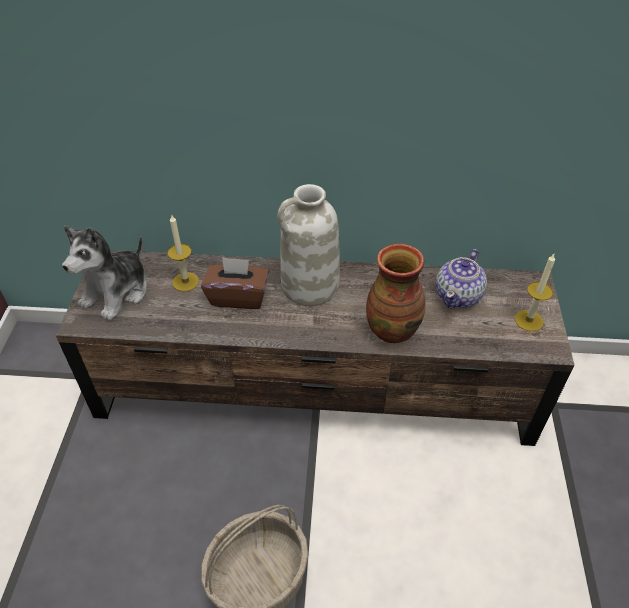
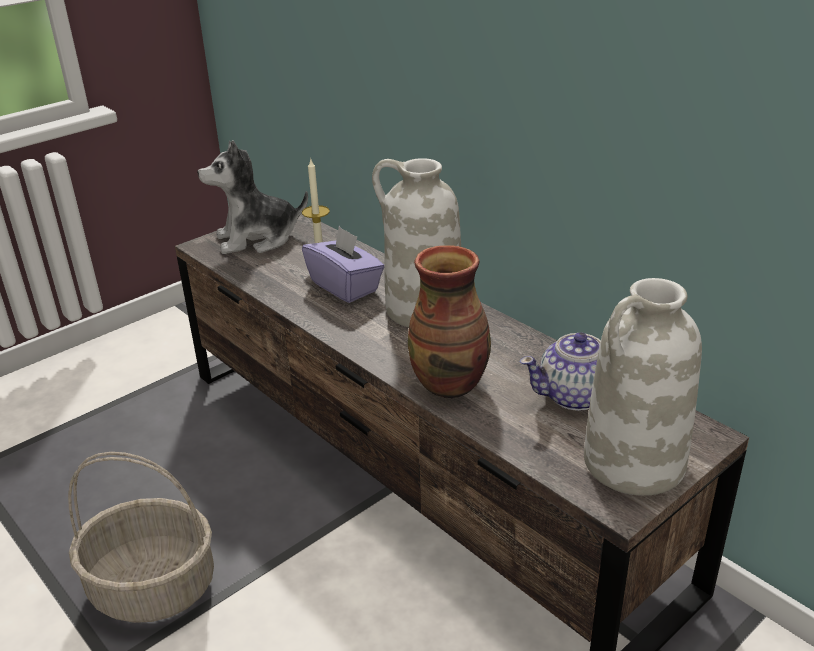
camera: 45 degrees right, 15 degrees down
brown tissue box [201,257,269,309] -> purple tissue box [302,226,384,303]
candle [515,254,555,331] -> white vase [584,278,702,496]

